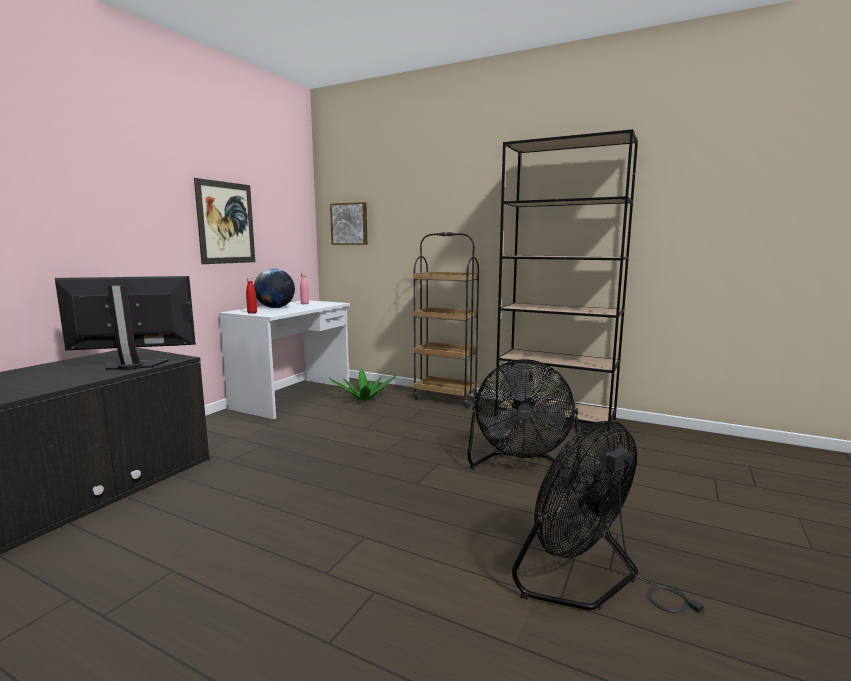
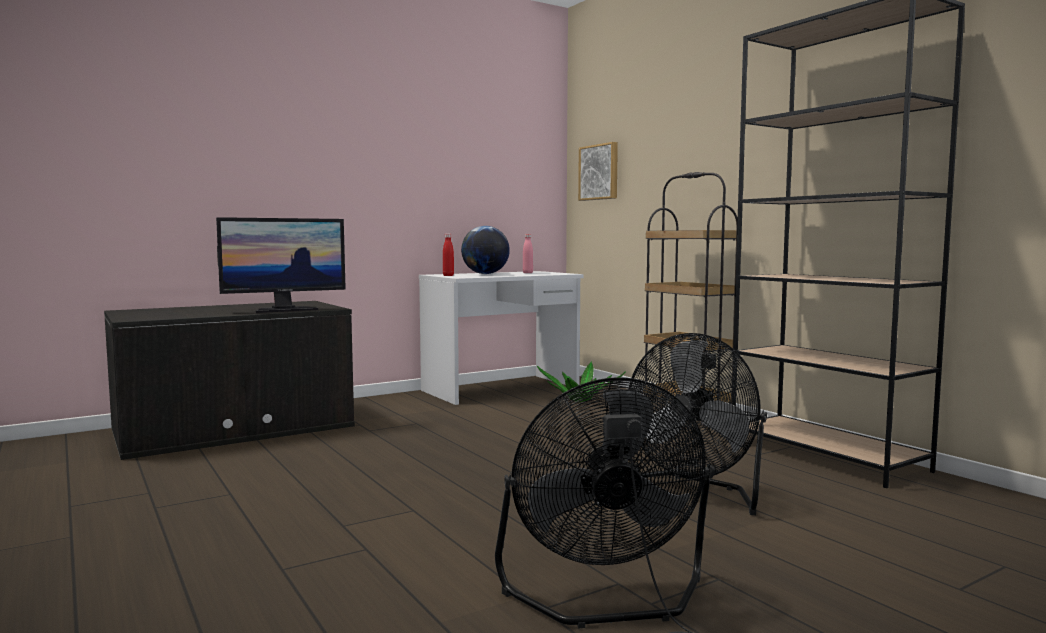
camera: 30 degrees right, 5 degrees down
monitor [55,276,196,370] -> monitor turned 135 degrees clockwise [216,217,346,313]
picture [194,178,255,264] -> none

